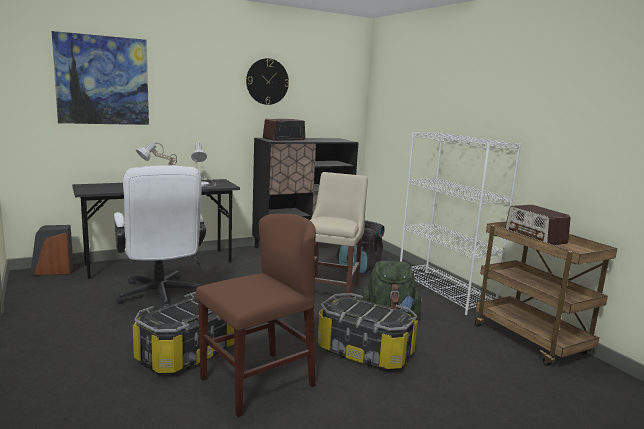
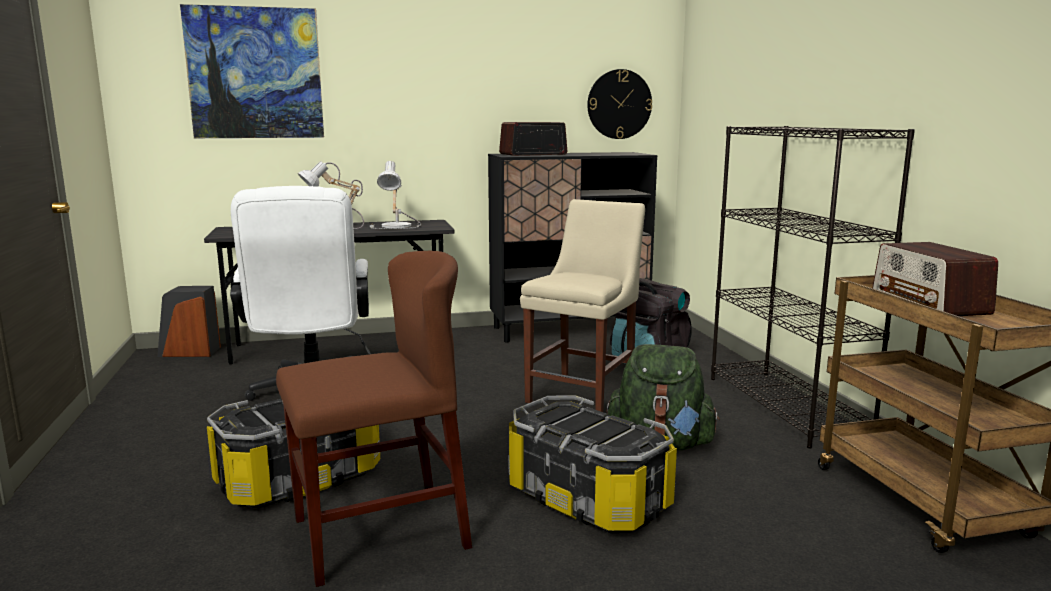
camera: 15 degrees right, 0 degrees up
wall clock [246,58,289,105] -> wall clock moved to [587,69,652,139]
white bookcase [400,132,521,315] -> black bookcase [711,126,915,449]

